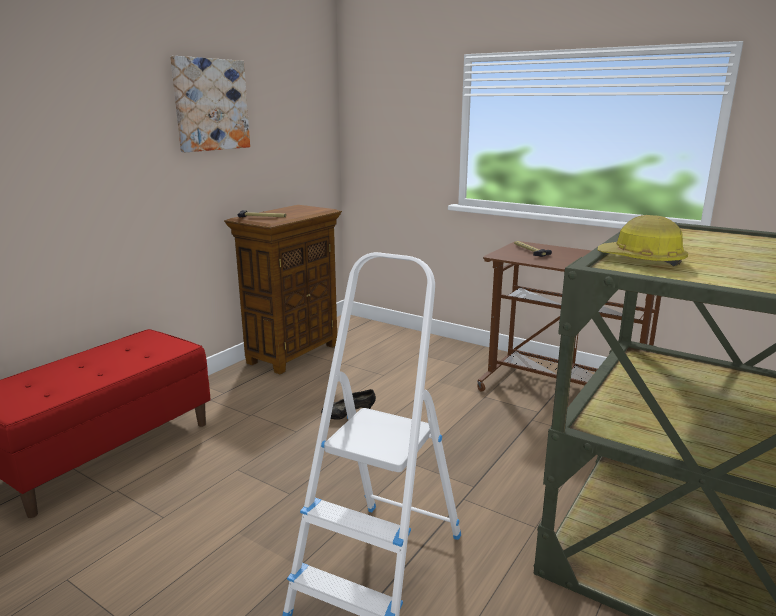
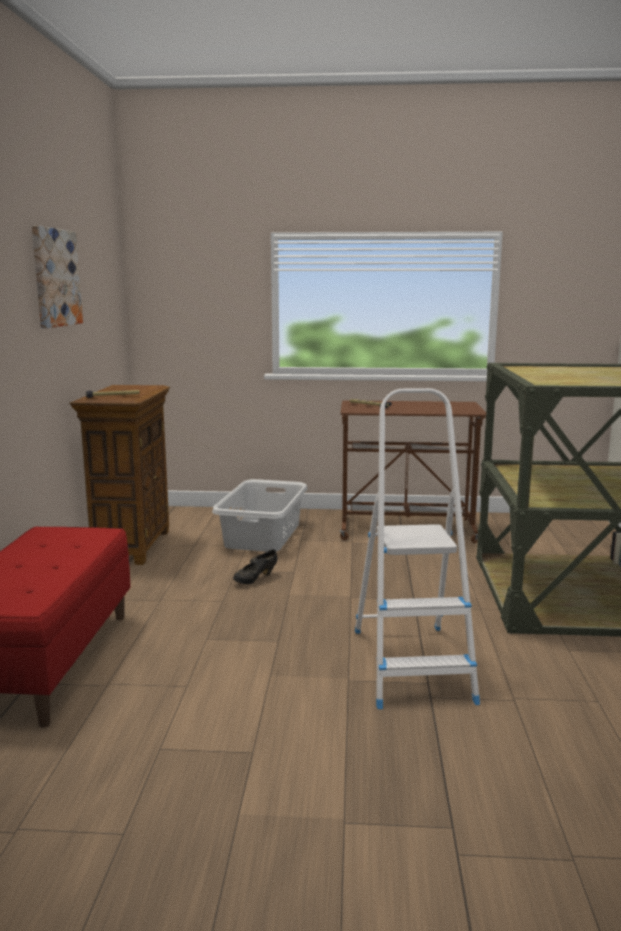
camera: 30 degrees left, 5 degrees down
hard hat [597,215,688,266] -> none
none -> grey laundry basket [212,479,308,552]

